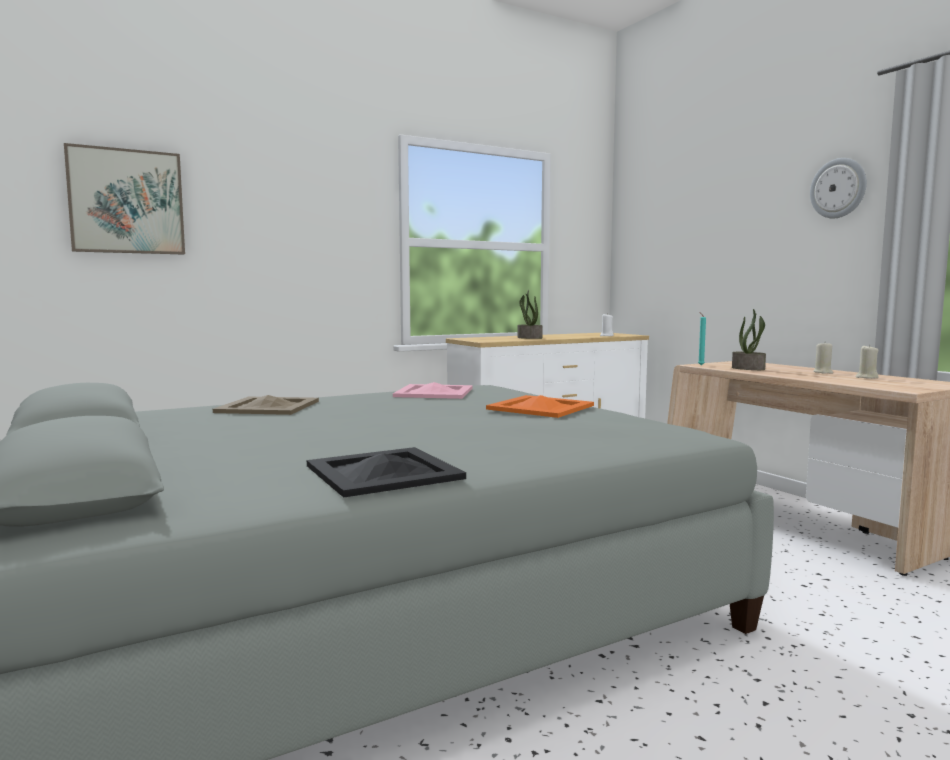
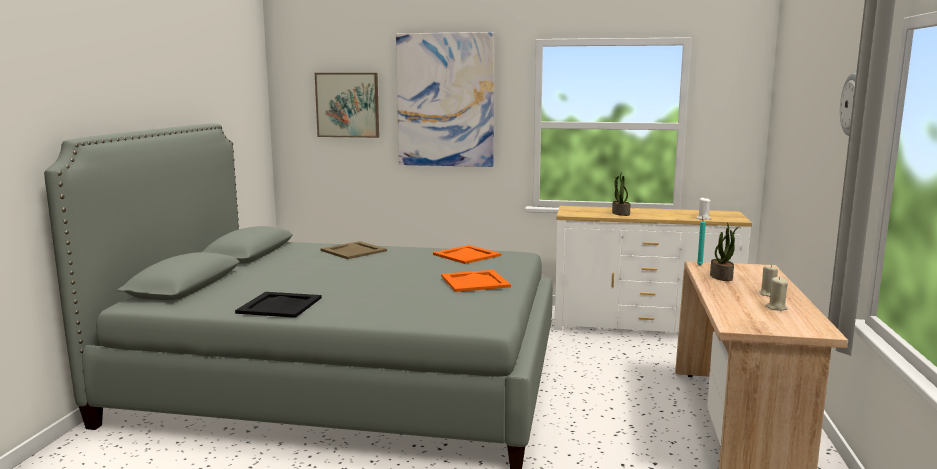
camera: 40 degrees right, 5 degrees up
pink tray [393,382,473,399] -> orange tray [433,245,501,264]
none -> picture [396,32,494,167]

